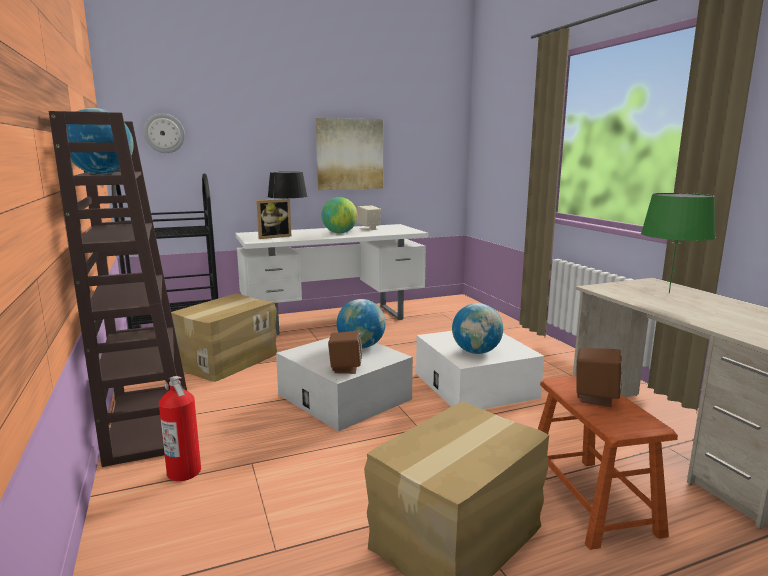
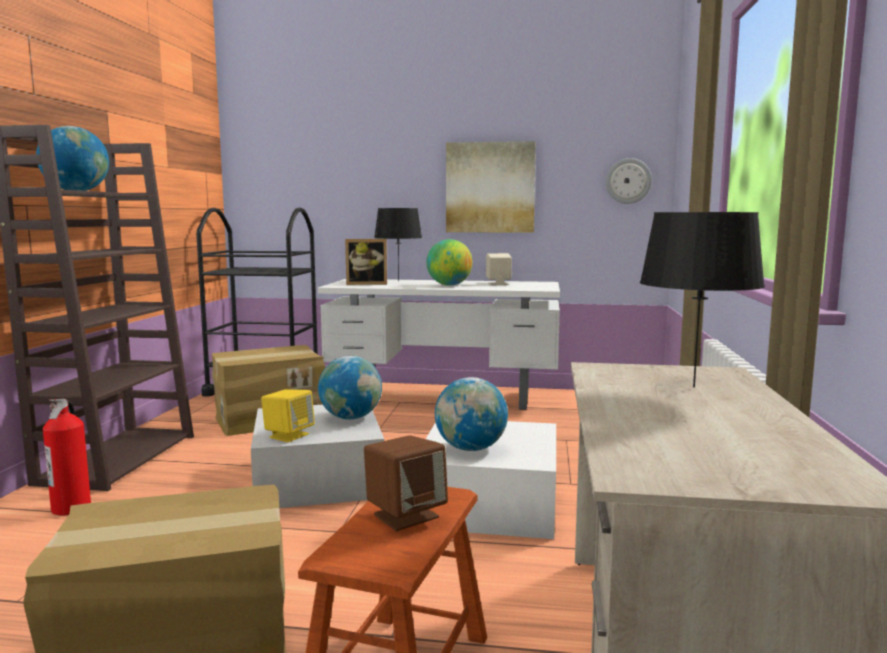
camera: 30 degrees right, 5 degrees down
wall clock [143,113,185,153] -> wall clock moved to [606,158,652,204]
brown speaker [328,331,362,374] -> yellow speaker [261,389,315,442]
green table lamp [641,193,716,293] -> black table lamp [640,212,765,387]

